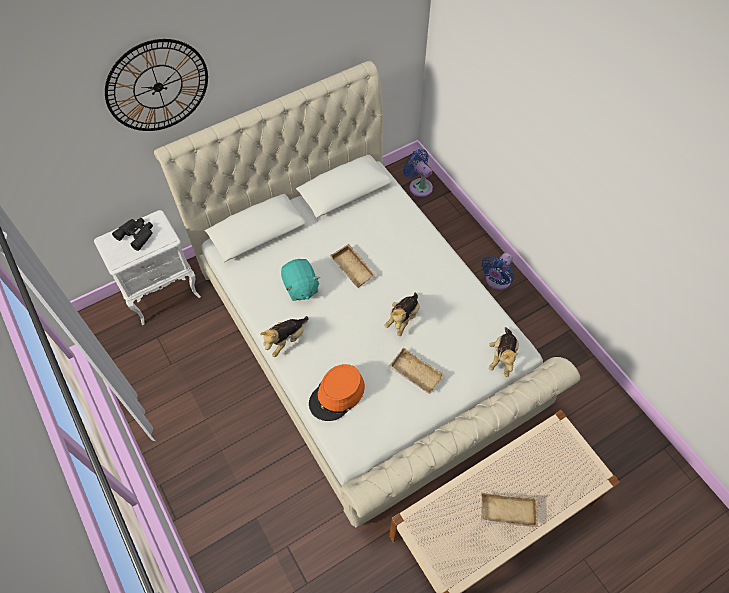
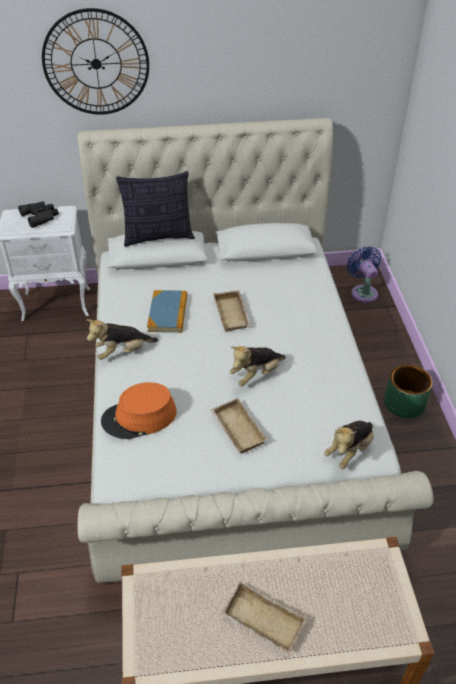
camera: 25 degrees right, 15 degrees down
turquoise plush toy [281,259,320,301] -> book [147,290,187,333]
blue fan [482,253,514,290] -> green planter [384,364,432,418]
none -> pillow [116,171,195,247]

